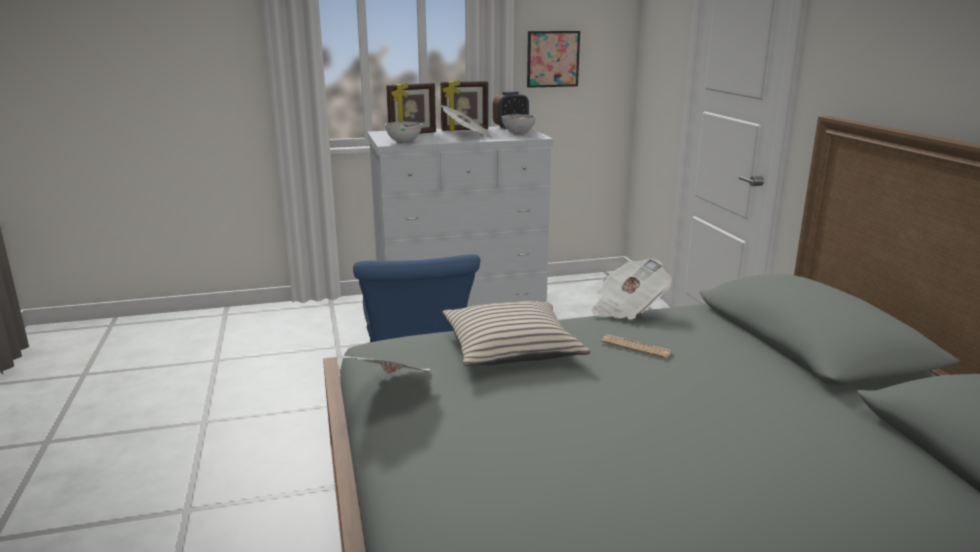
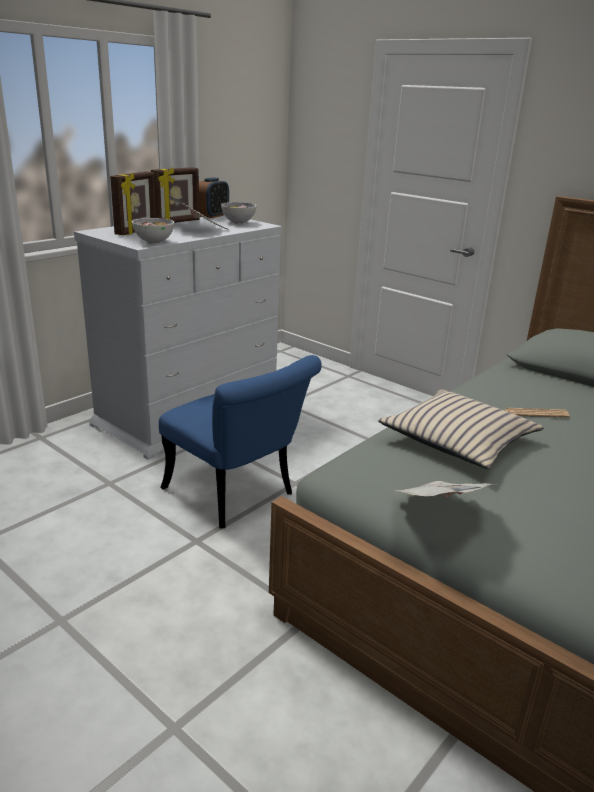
camera: 35 degrees left, 5 degrees up
picture [527,31,580,88] -> none
newspaper [592,259,672,320] -> none

